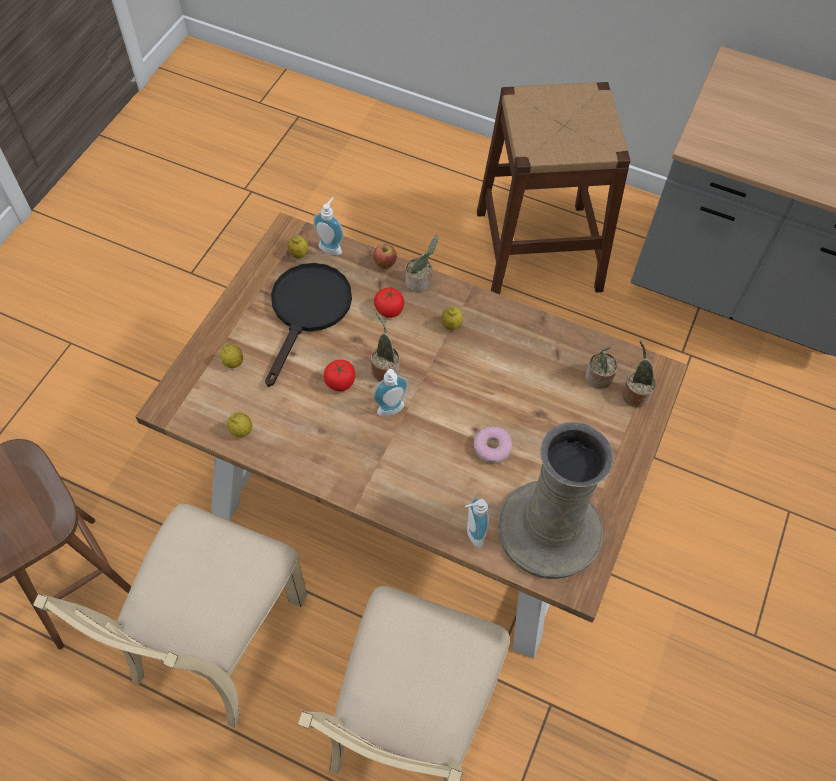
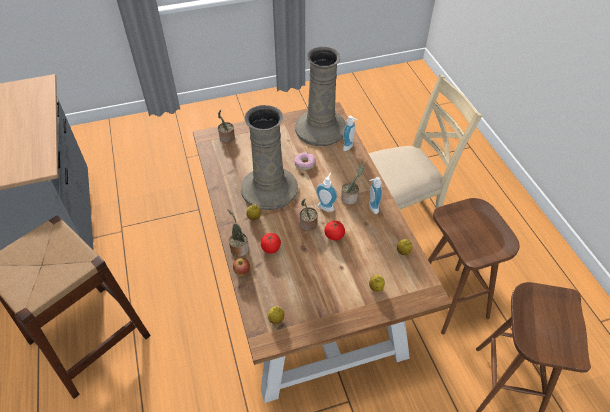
camera: 130 degrees left, 10 degrees down
beige chair [33,504,307,728] -> brown stool [428,198,520,335]
black frying pan [265,263,352,387] -> none
soap dispenser [313,197,344,255] -> soap dispenser moved to [369,177,382,214]
potted plant [585,346,618,389] -> potted plant moved to [341,162,364,205]
none -> beige vase [241,105,298,210]

